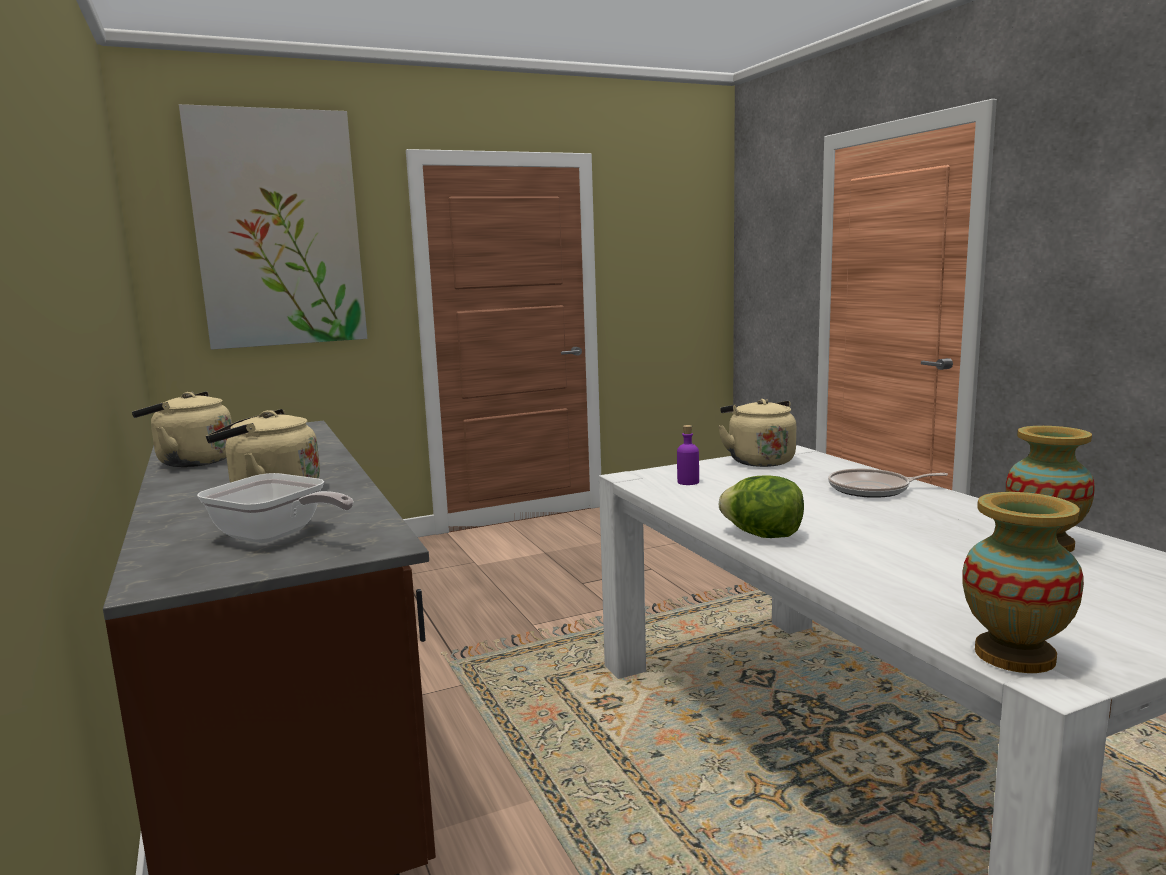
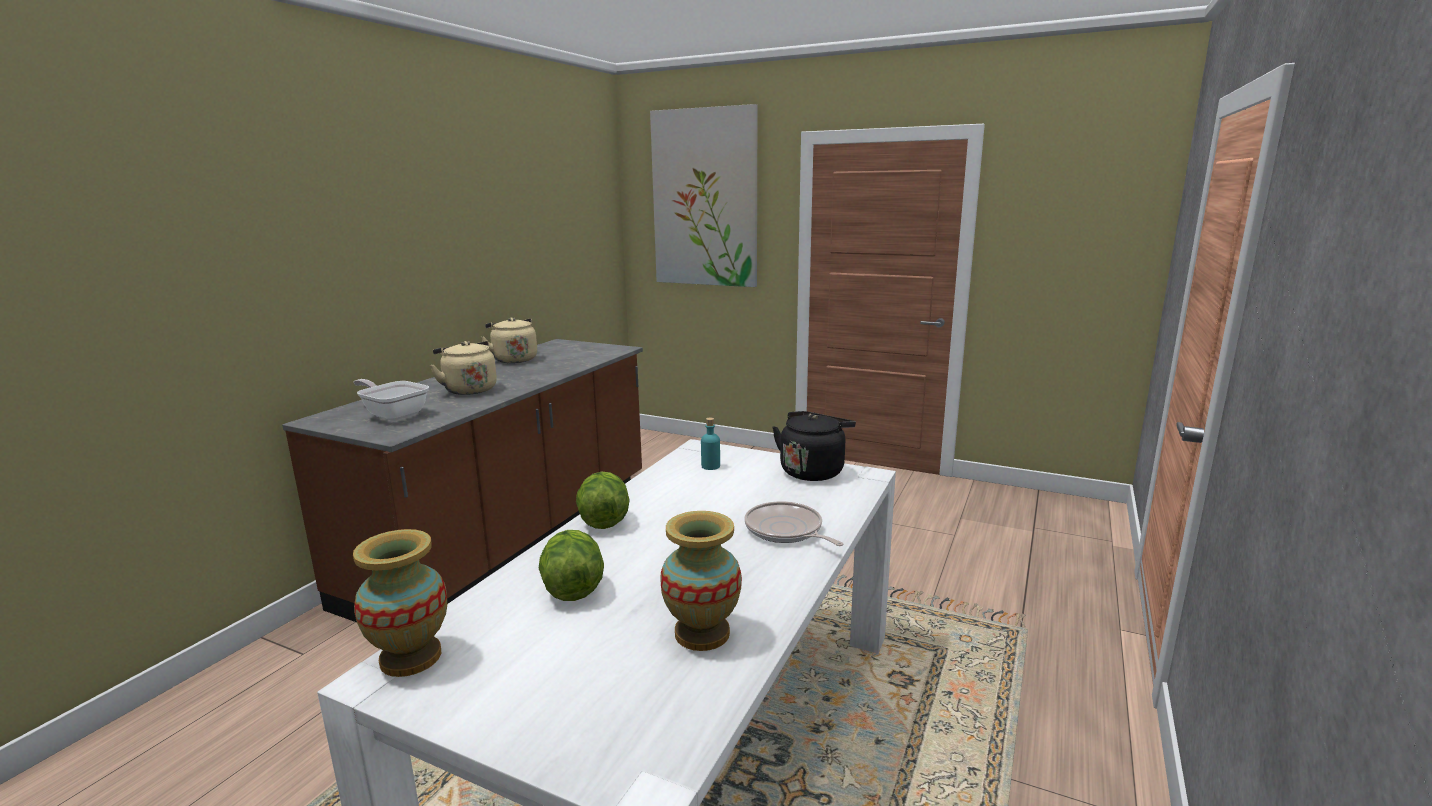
camera: 50 degrees right, 5 degrees up
frying pan [197,473,353,543] -> frying pan turned 135 degrees clockwise [354,379,429,421]
purple bottle [677,425,699,485] -> turquoise bottle [701,418,720,470]
beige kettle [718,399,796,467] -> black kettle [772,411,856,481]
none -> lettuce [539,530,604,601]

